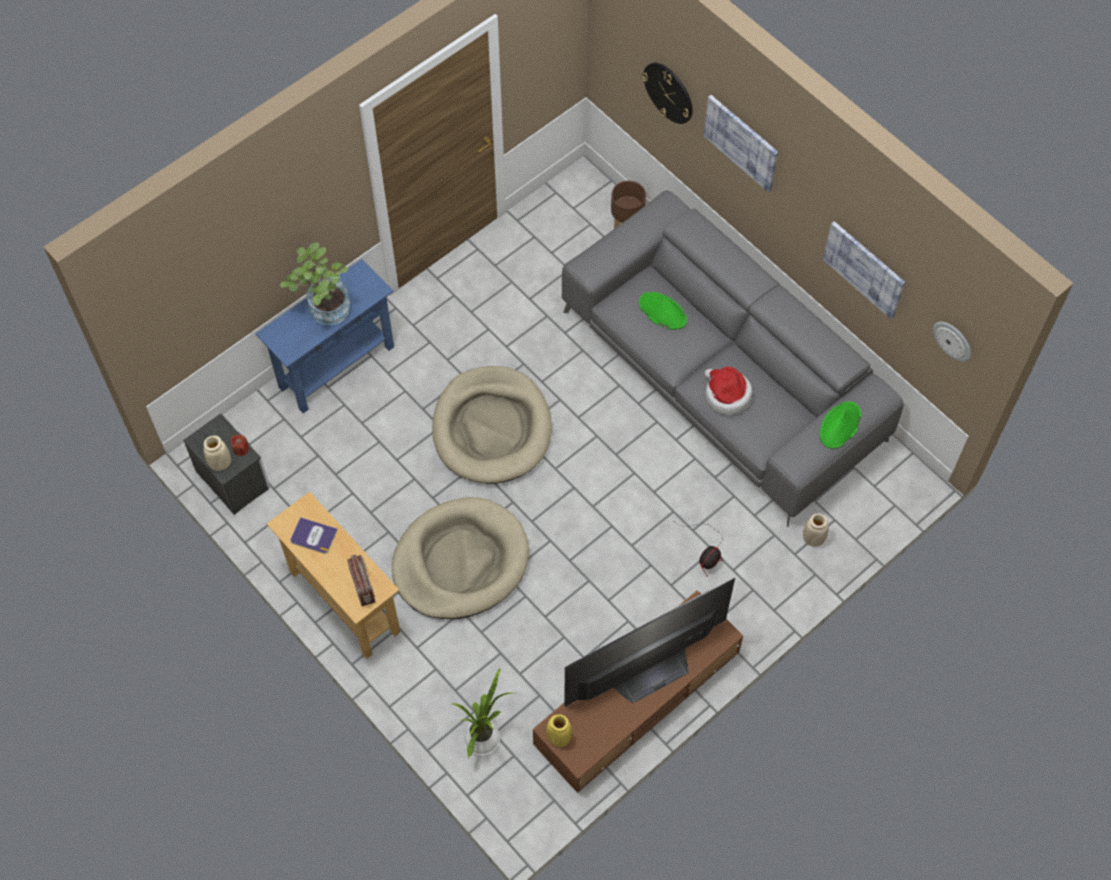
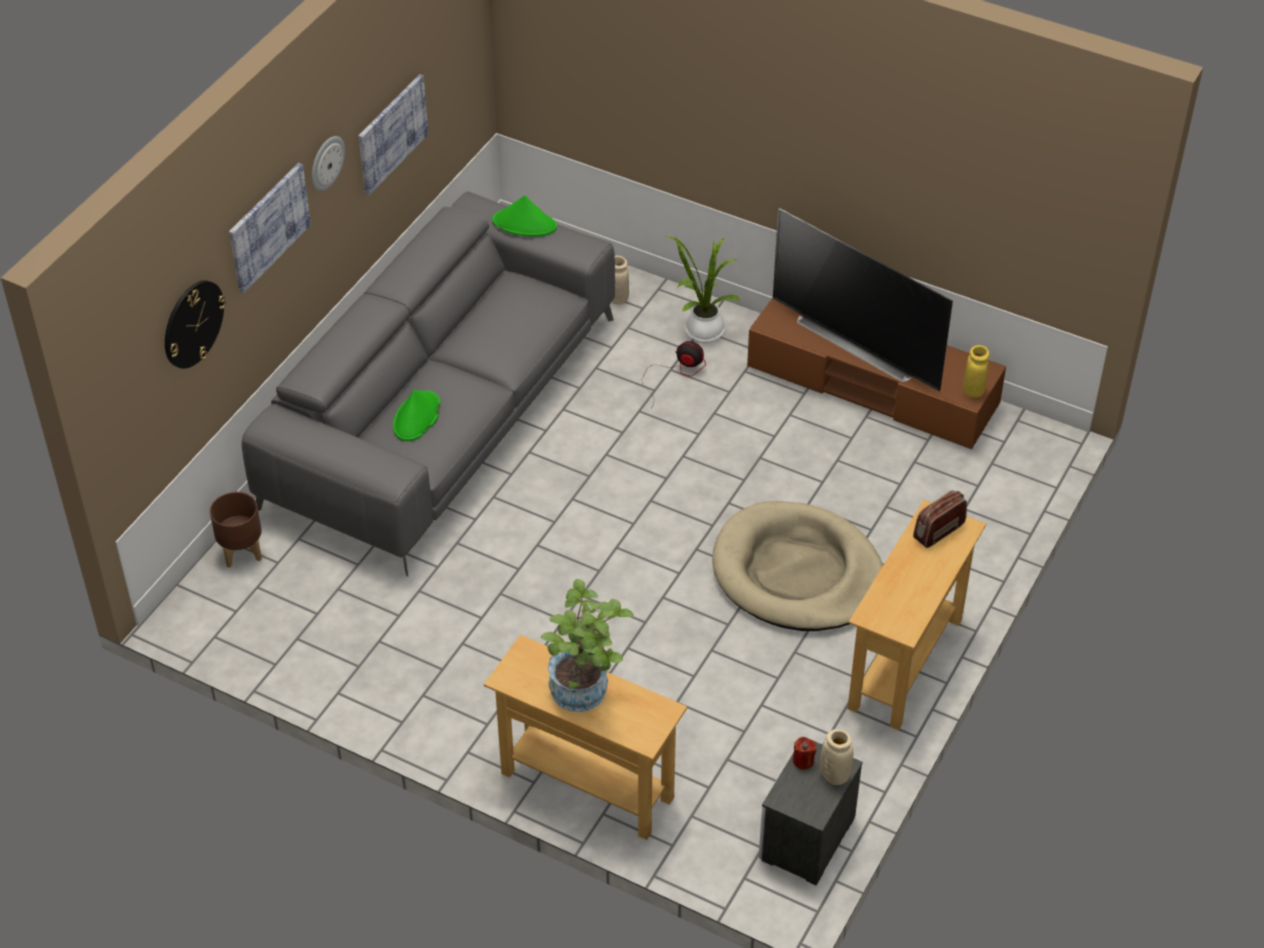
camera: 110 degrees left, 15 degrees down
blue console table [256,259,394,413] -> beige console table [484,635,687,840]
book [290,517,338,554] -> none
beige dog bed [432,366,552,484] -> none
potted plant [453,667,512,758] -> potted plant moved to [665,236,741,343]
hat [704,366,752,415] -> none
wall clock [933,322,971,362] -> wall clock moved to [312,136,345,191]

